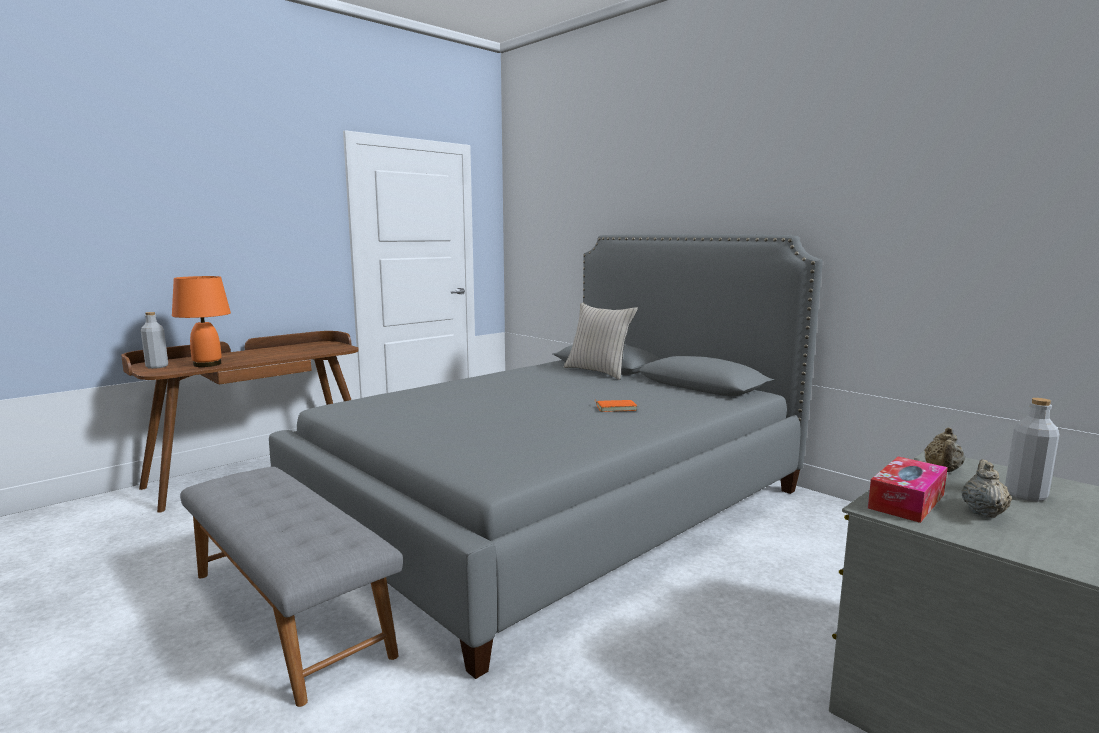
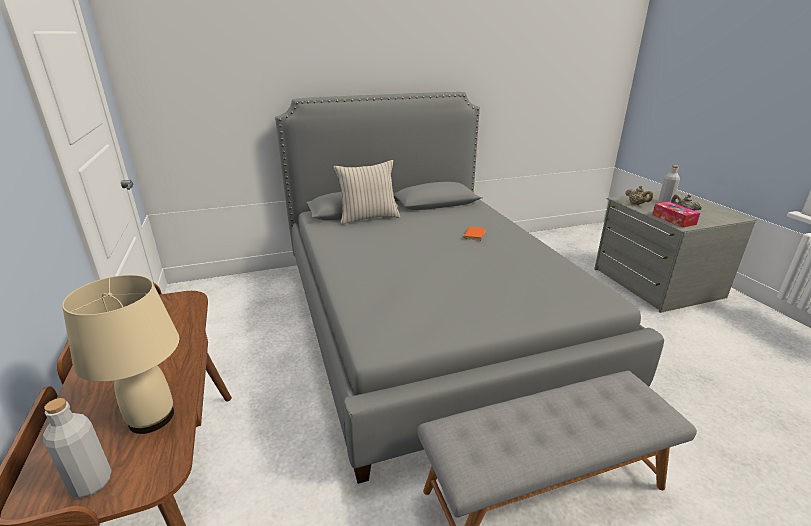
camera: 65 degrees left, 15 degrees up
orange table lamp [172,276,231,367] -> beige table lamp [62,275,180,434]

